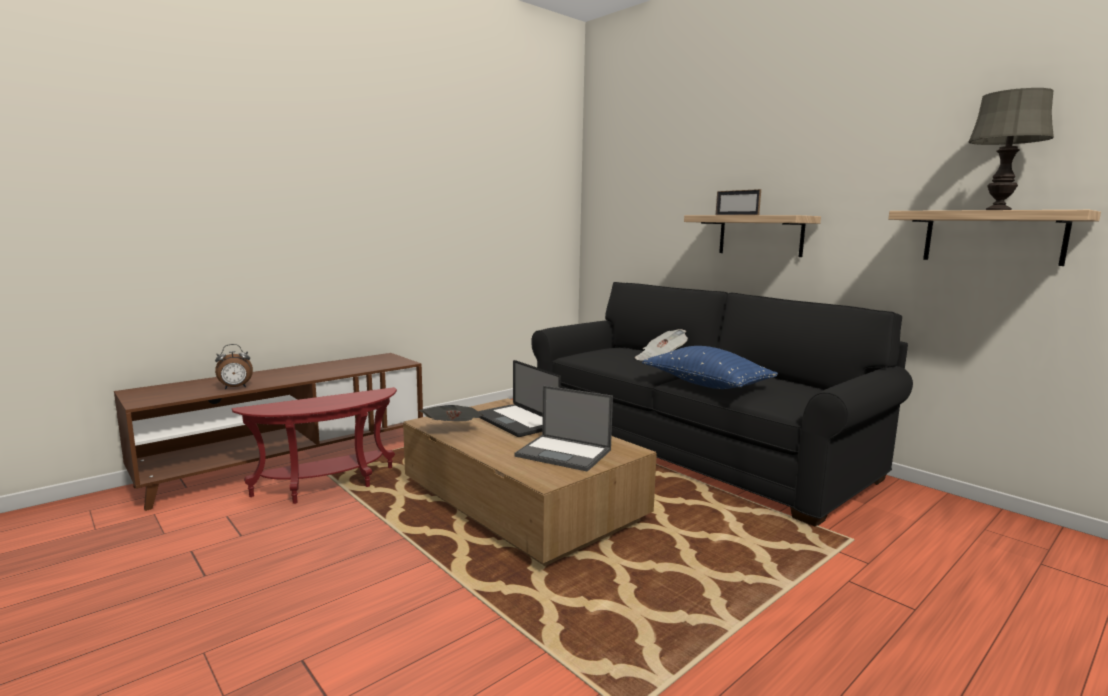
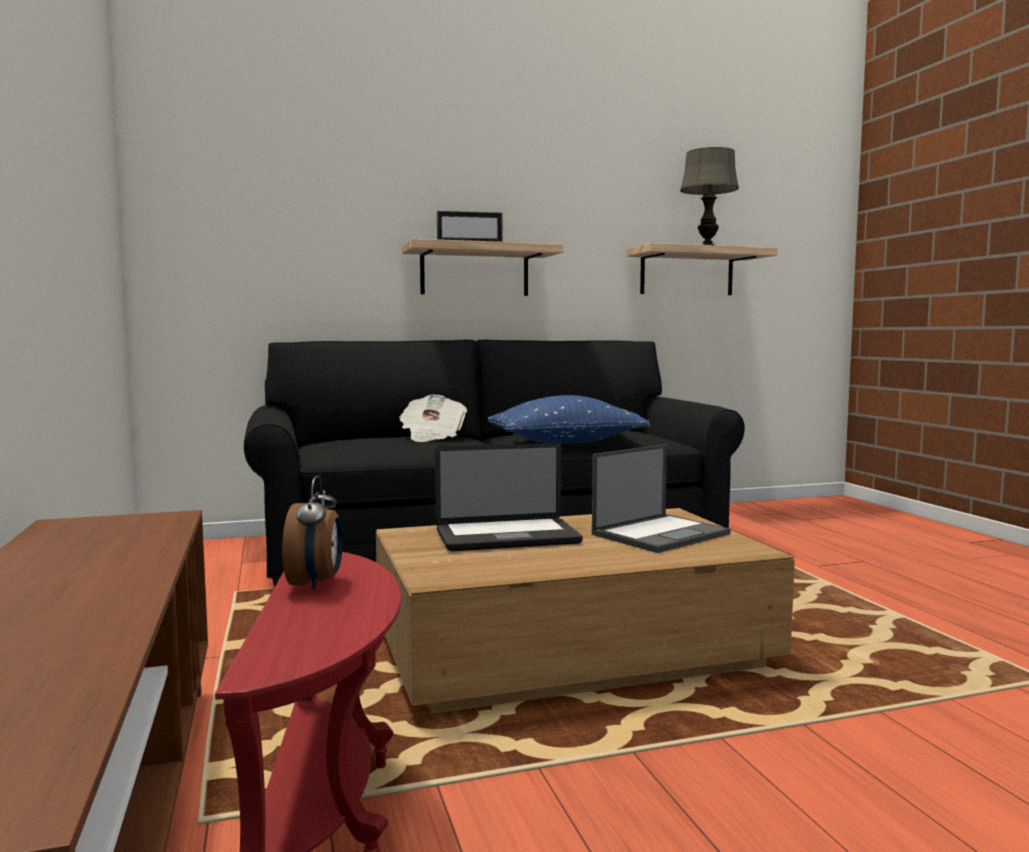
camera: 65 degrees left, 5 degrees down
alarm clock [215,344,253,389] -> alarm clock moved to [282,475,343,591]
newspaper [419,405,483,421] -> none

